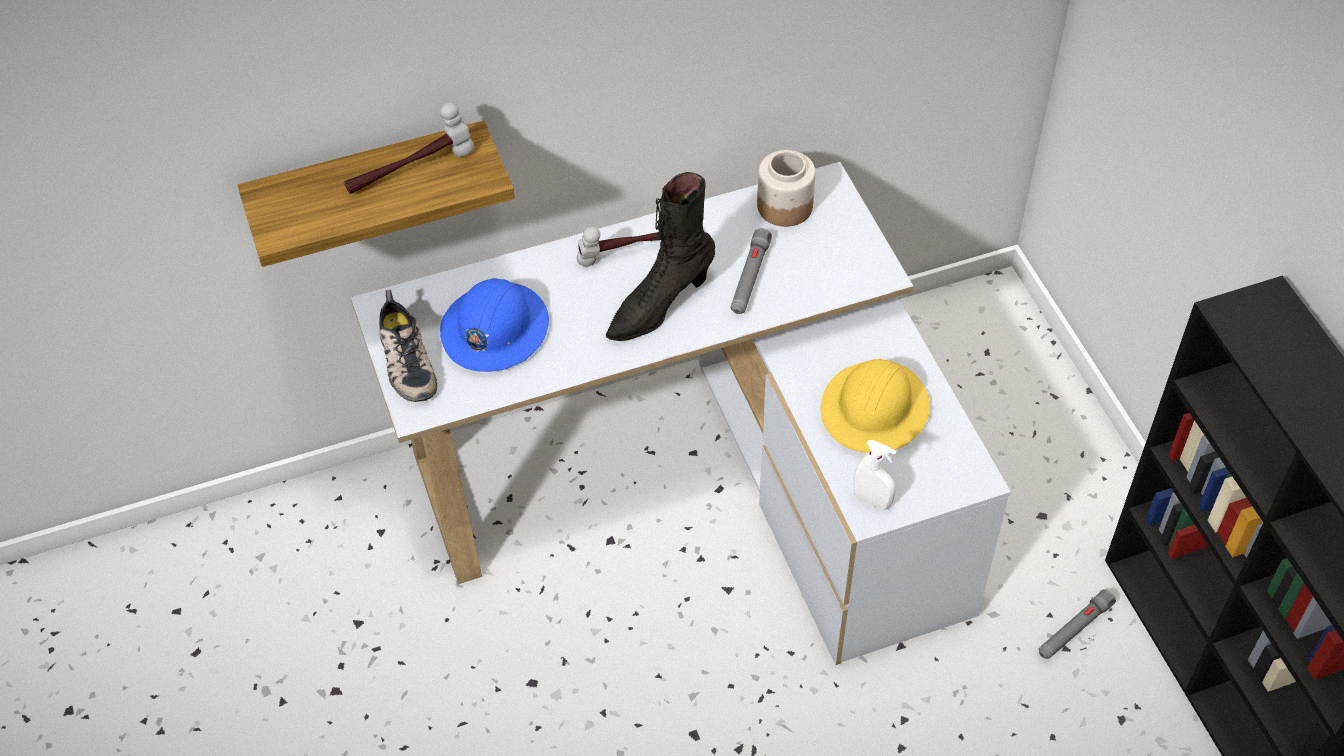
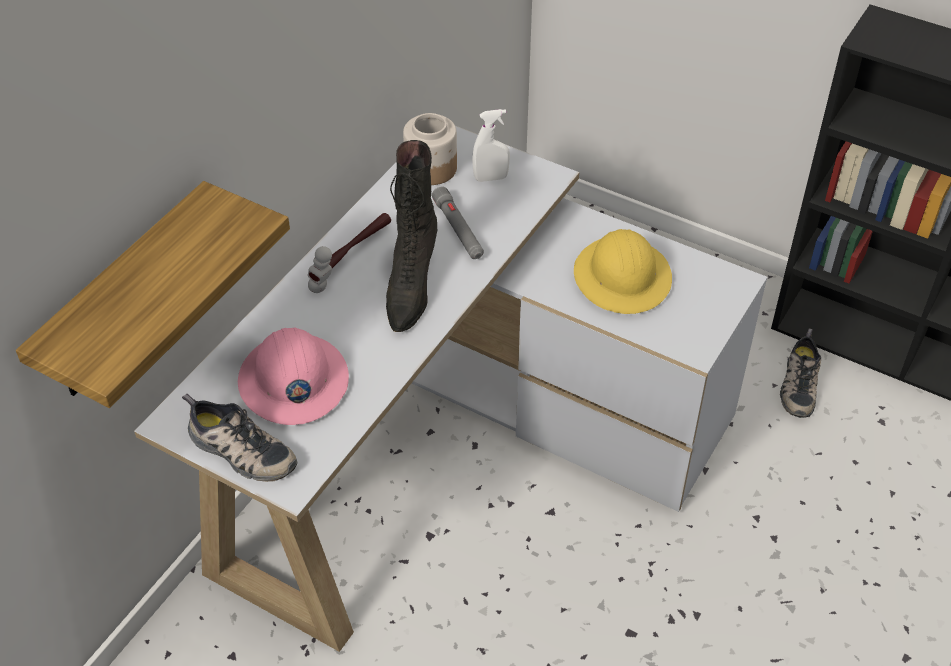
camera: 40 degrees left, 5 degrees down
hammer [343,102,474,194] -> none
blue hard hat [440,278,549,372] -> pink hard hat [238,327,349,425]
white spray bottle [854,440,896,510] -> white spray bottle moved to [472,109,510,182]
grey flashlight [1039,589,1116,659] -> shoe [780,328,821,418]

